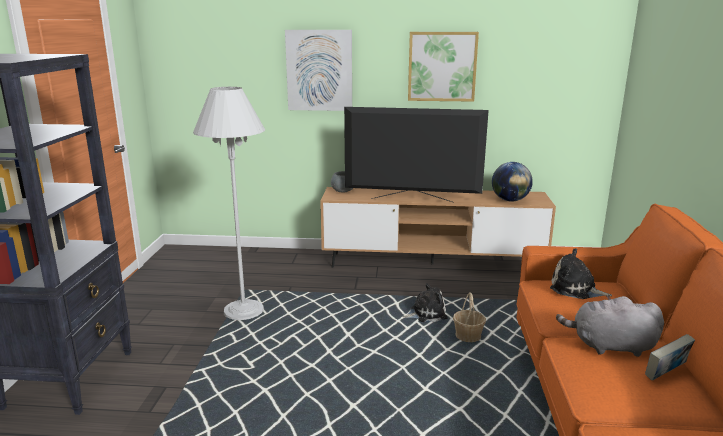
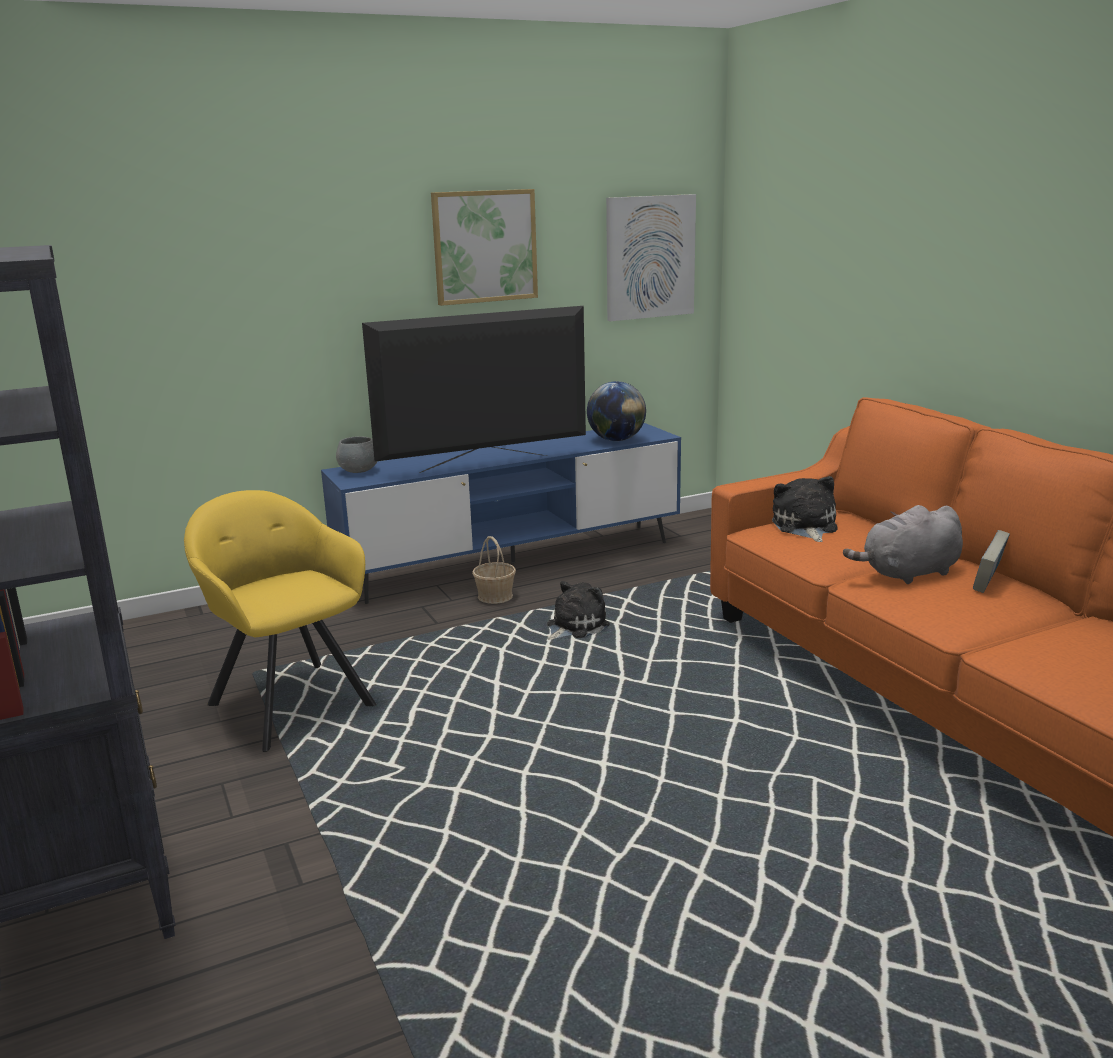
camera: 30 degrees left, 0 degrees up
white floor lamp [193,87,265,320] -> yellow armchair [184,490,377,752]
picture [285,30,352,111] -> picture moved to [606,194,696,321]
brown tv stand [320,187,556,268] -> blue tv stand [321,423,681,604]
basket [453,292,486,342] -> basket moved to [472,536,516,604]
plush toy [550,249,612,299] -> plush toy turned 90 degrees clockwise [772,476,837,542]

